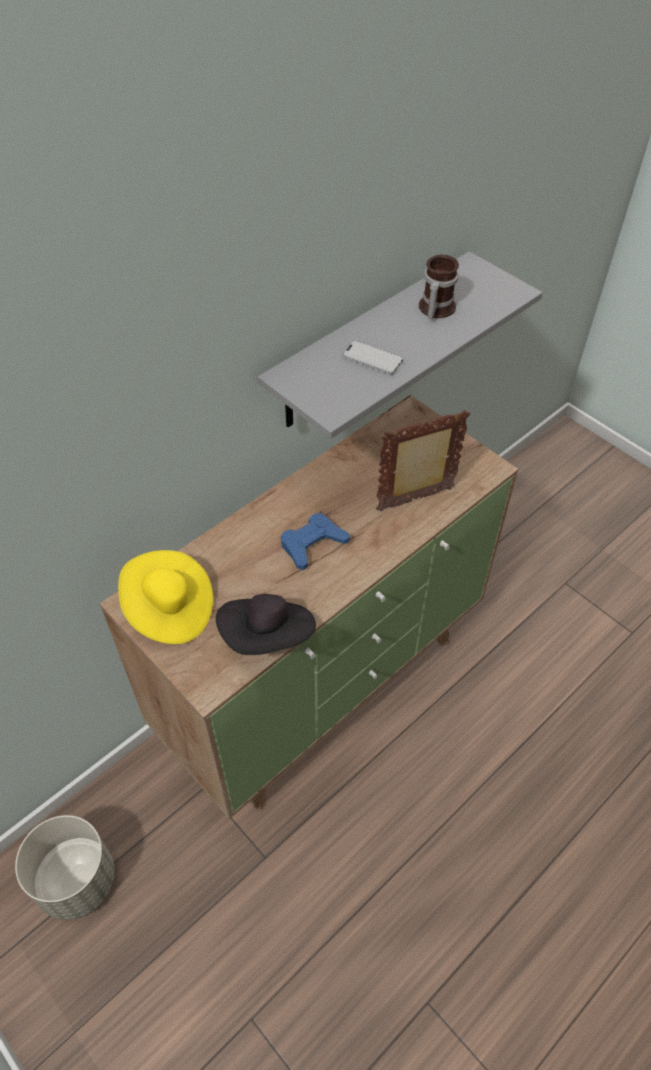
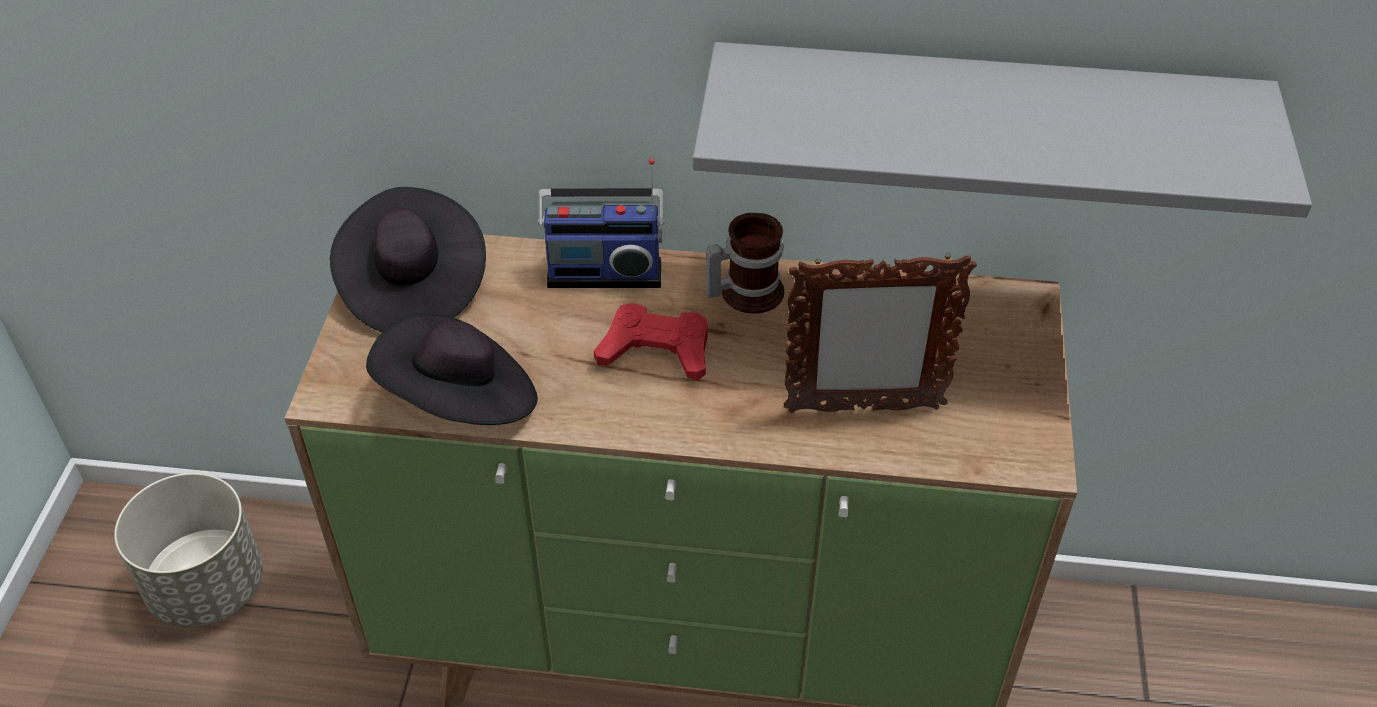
camera: 50 degrees right, 5 degrees down
yellow hat [118,550,213,644] -> black hat [330,187,486,332]
blue game controller [281,513,350,570] -> red game controller [594,303,708,381]
phone [342,340,404,375] -> none
picture frame [376,410,470,511] -> picture frame turned 150 degrees clockwise [784,253,977,413]
mug [419,255,459,319] -> mug moved to [706,213,784,314]
none -> radio [538,158,664,288]

